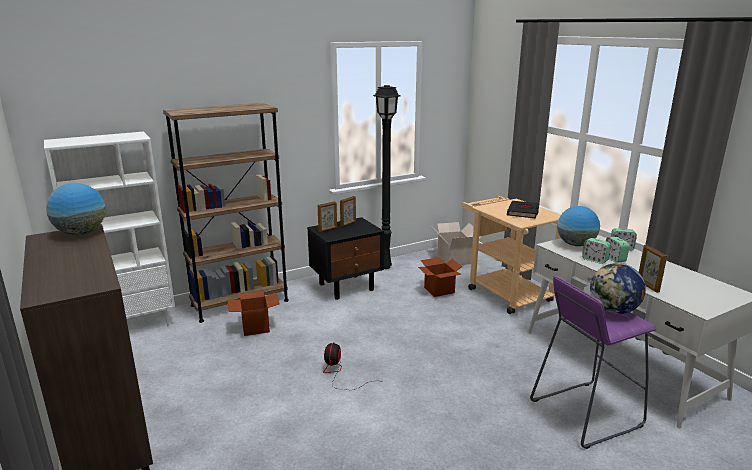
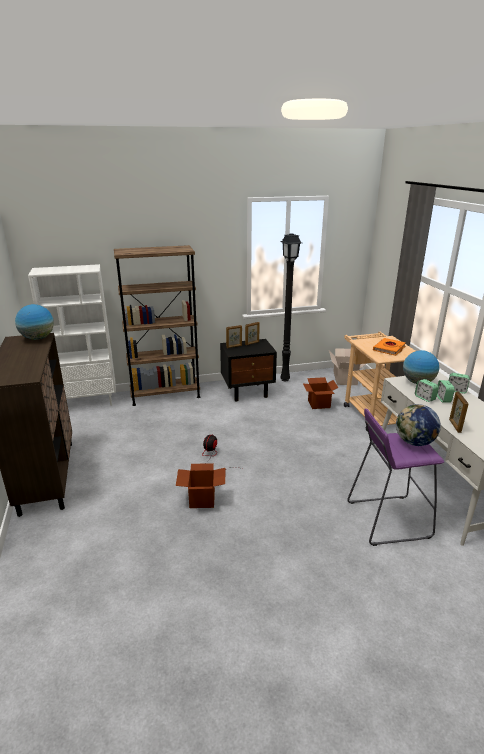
camera: 15 degrees right, 5 degrees up
cardboard box [228,291,280,336] -> cardboard box moved to [176,463,225,508]
black book [507,201,539,218] -> orange book [373,338,406,356]

